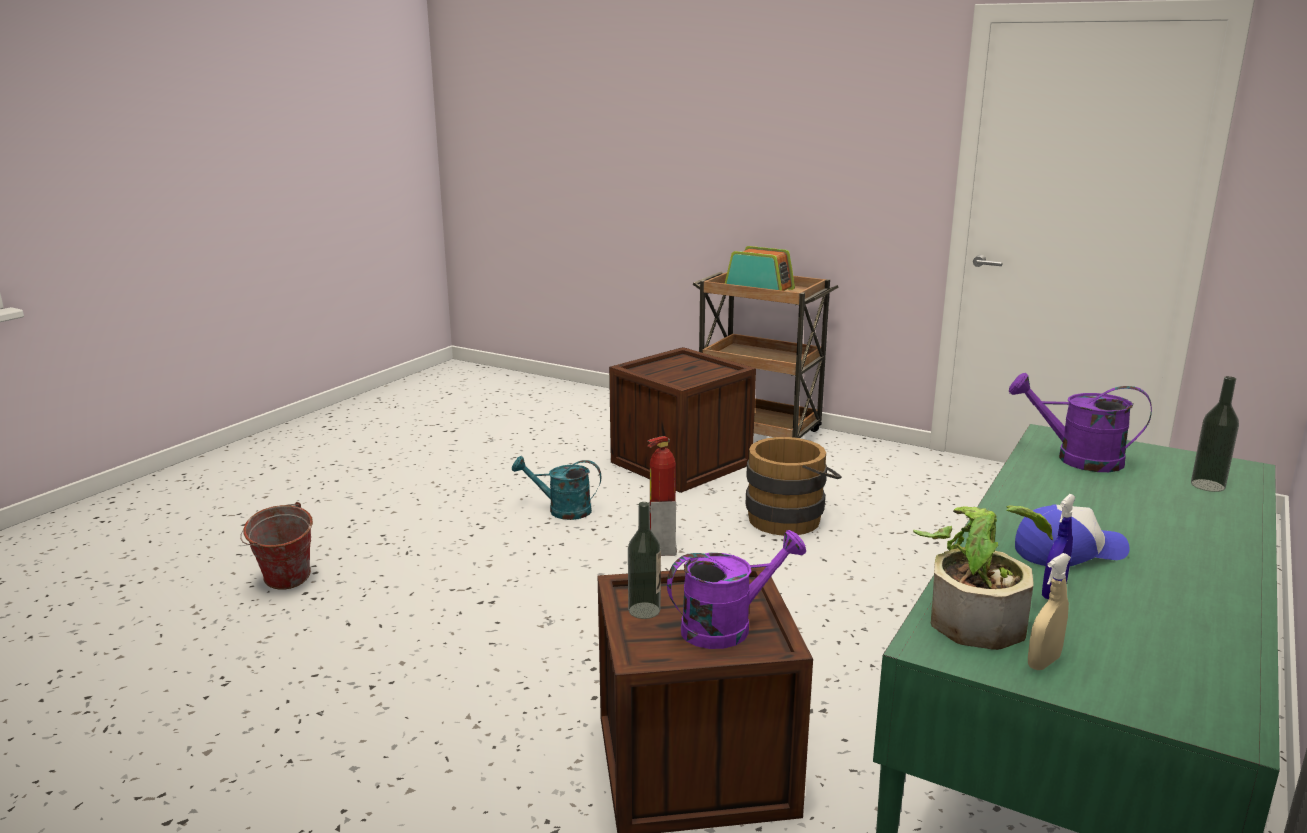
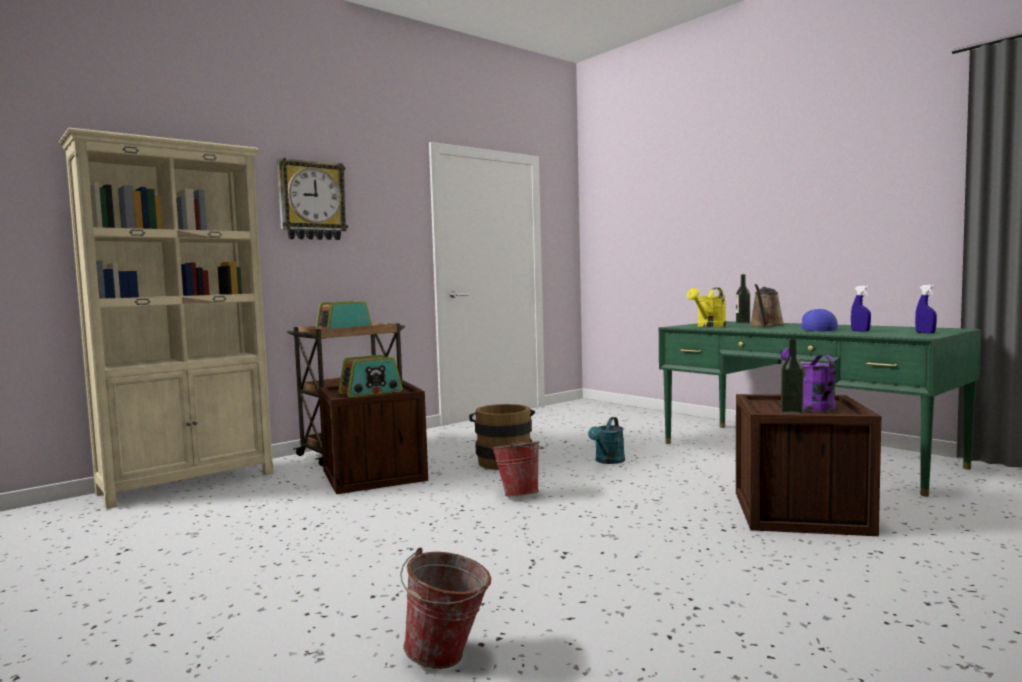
camera: 70 degrees left, 15 degrees down
turquoise watering can [512,456,602,520] -> turquoise watering can moved to [588,417,625,464]
fire extinguisher [647,436,677,556] -> bucket [492,440,544,496]
potted plant [913,505,1053,650] -> none
purple watering can [1009,373,1152,472] -> yellow watering can [687,288,727,327]
beige spray bottle [1028,553,1071,670] -> blue spray bottle [915,285,937,333]
none -> beige bookcase [59,128,274,509]
none -> wall clock [277,158,348,240]
none -> radio [338,355,403,397]
none -> brown watering can [749,284,784,327]

